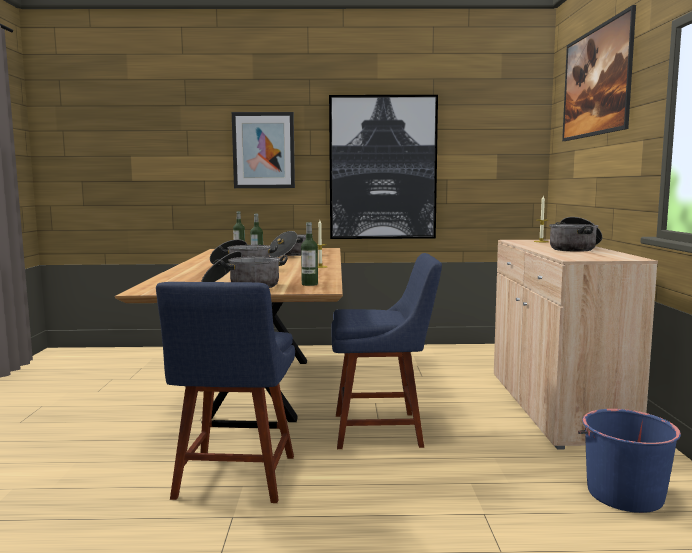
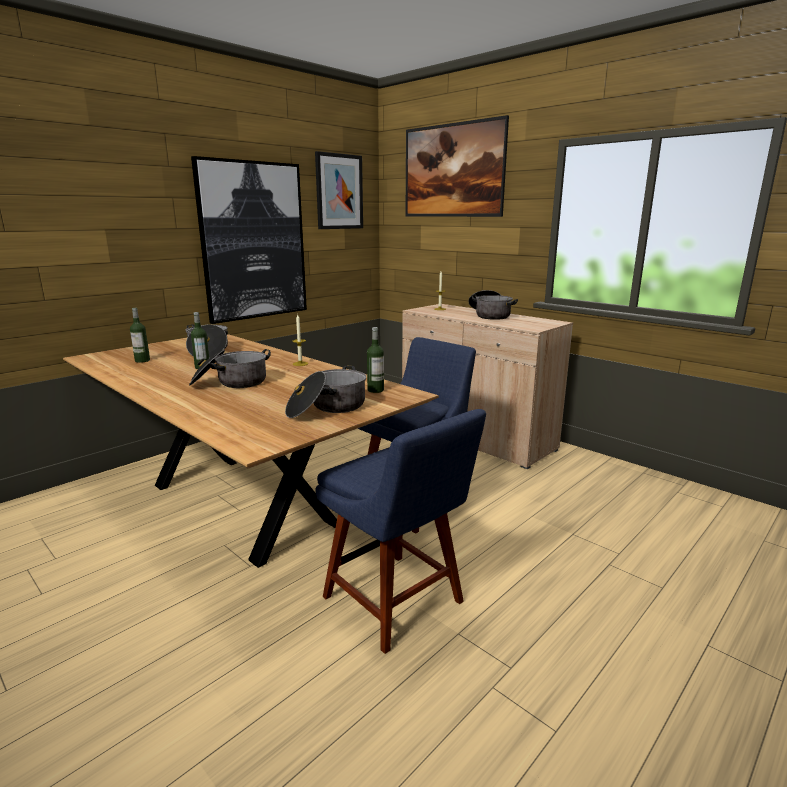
camera: 45 degrees left, 10 degrees up
picture [232,112,295,188] -> picture moved to [315,151,363,229]
blue bucket [578,409,681,513] -> none

